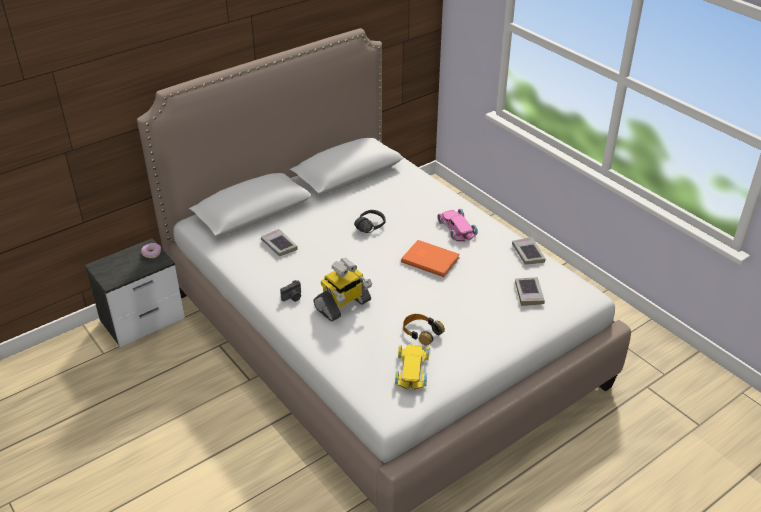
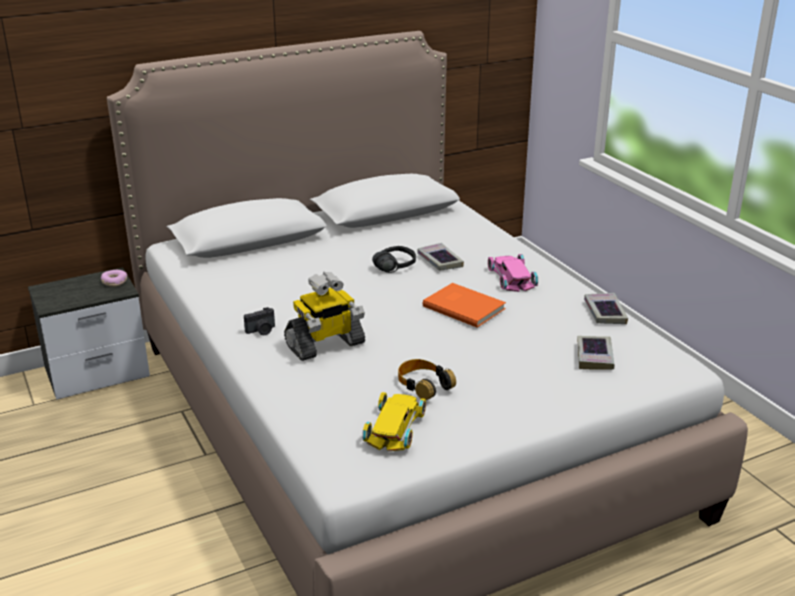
camera: 10 degrees right, 10 degrees down
book [261,229,297,256] -> book moved to [417,243,464,271]

